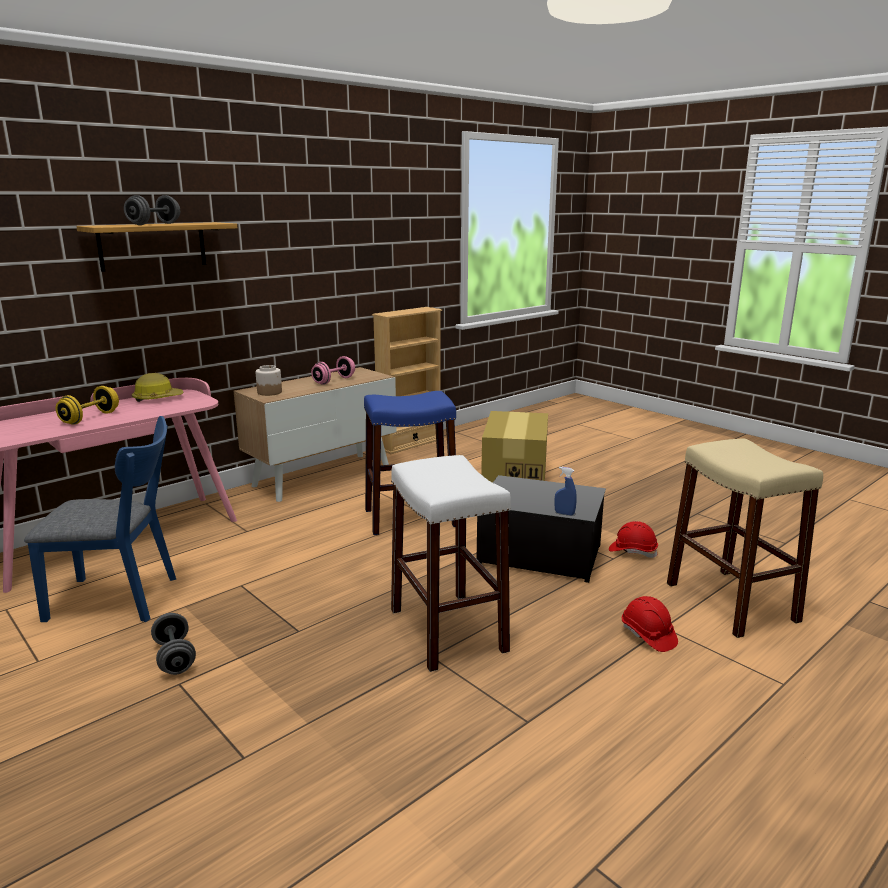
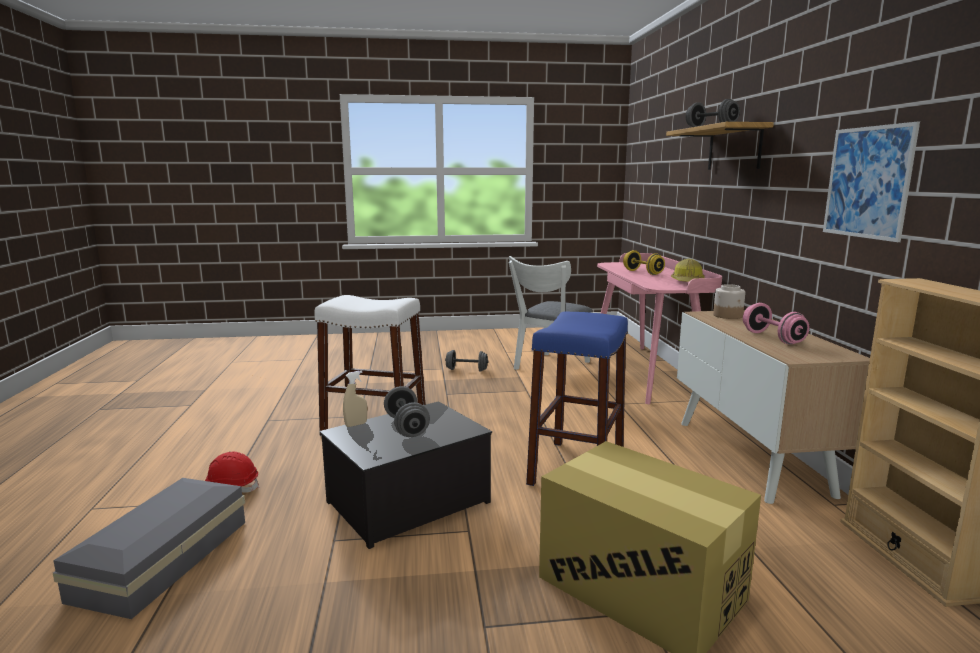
camera: 125 degrees right, 5 degrees down
blue chair [24,416,176,622] -> white chair [509,256,592,370]
blue spray bottle [555,467,577,515] -> beige spray bottle [343,371,367,427]
red hard hat [609,521,658,558] -> none
beige stool [667,439,823,638] -> grey storage box [53,478,245,619]
none -> grey dumbbell [384,386,430,437]
none -> picture [823,121,920,242]

